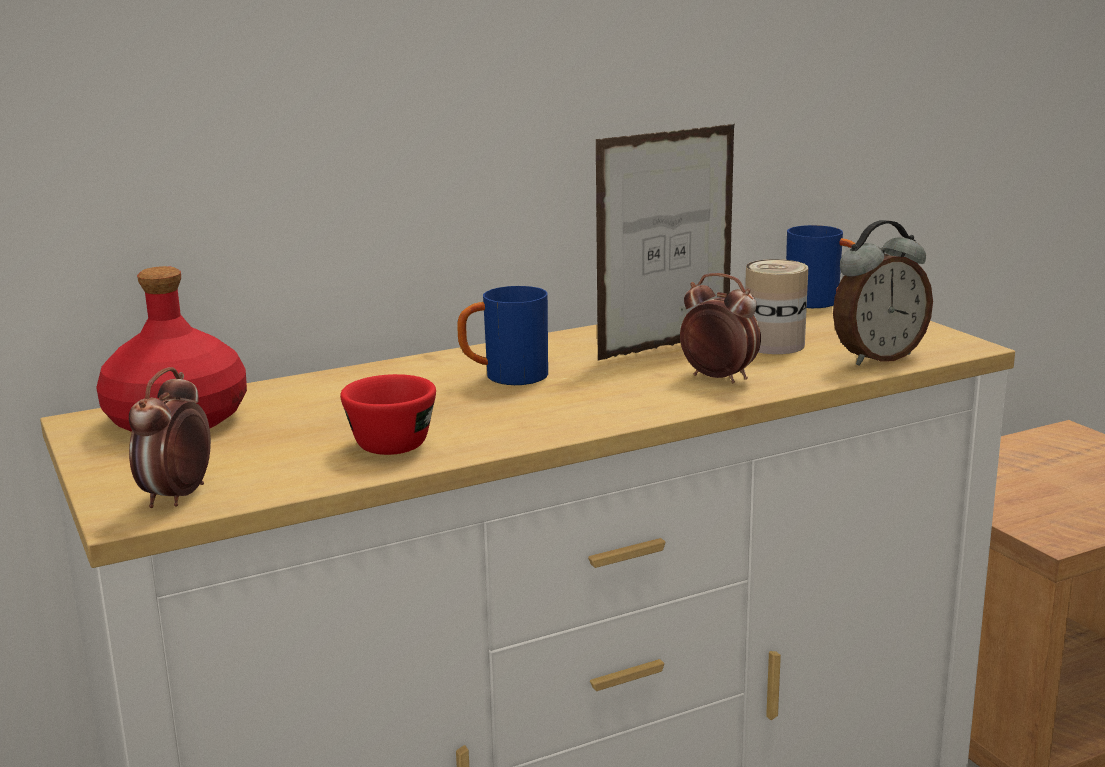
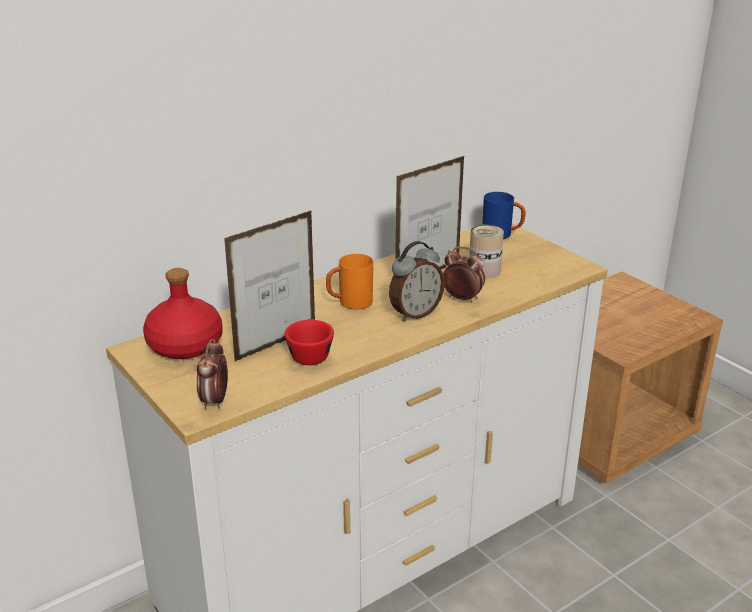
camera: 10 degrees left, 10 degrees up
blue mug [457,286,548,385] -> orange mug [326,254,373,310]
alarm clock [833,220,933,366] -> alarm clock moved to [389,241,445,322]
none -> picture frame [224,210,315,361]

